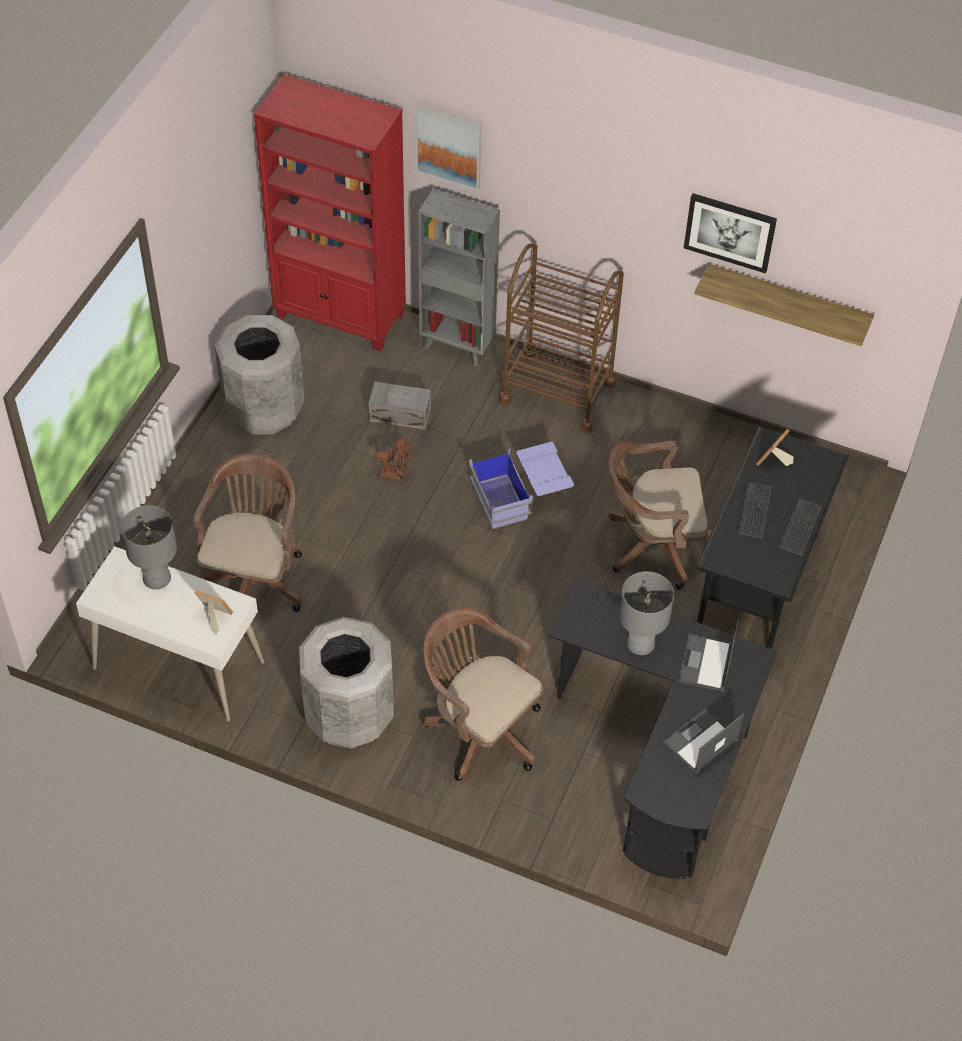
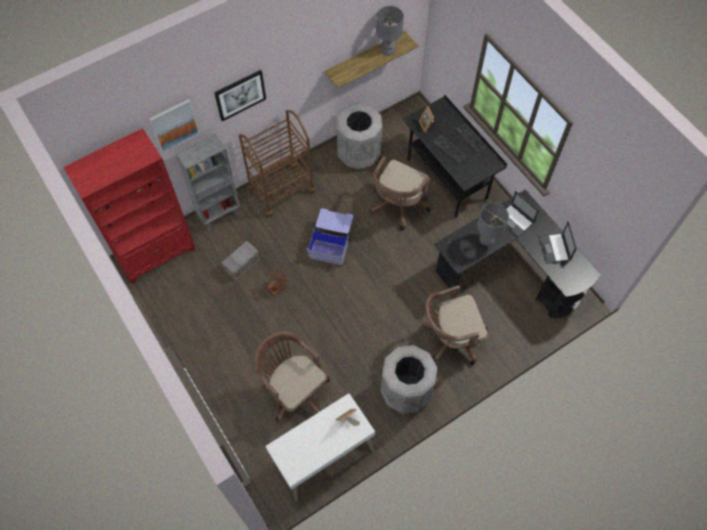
camera: 55 degrees left, 10 degrees up
grey table lamp [121,505,177,590] -> grey table lamp moved to [376,6,404,56]
grey trash can [215,315,304,434] -> grey trash can moved to [336,103,382,169]
picture [684,193,777,273] -> picture moved to [214,70,266,122]

